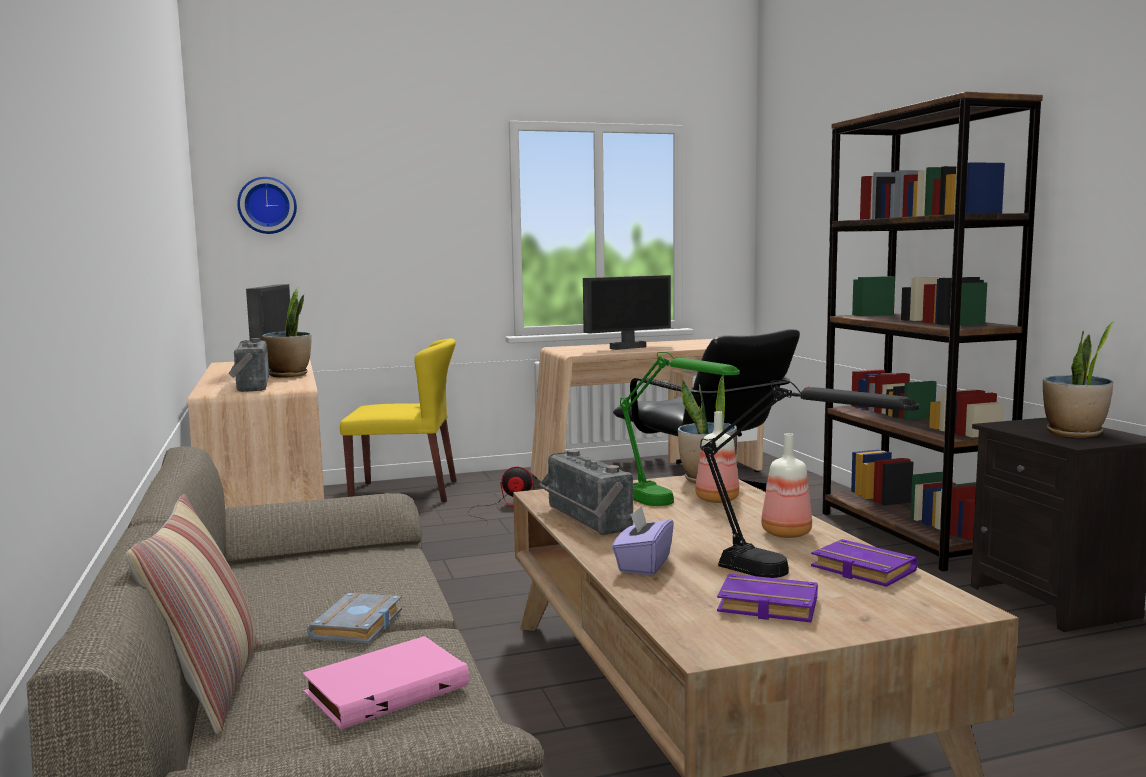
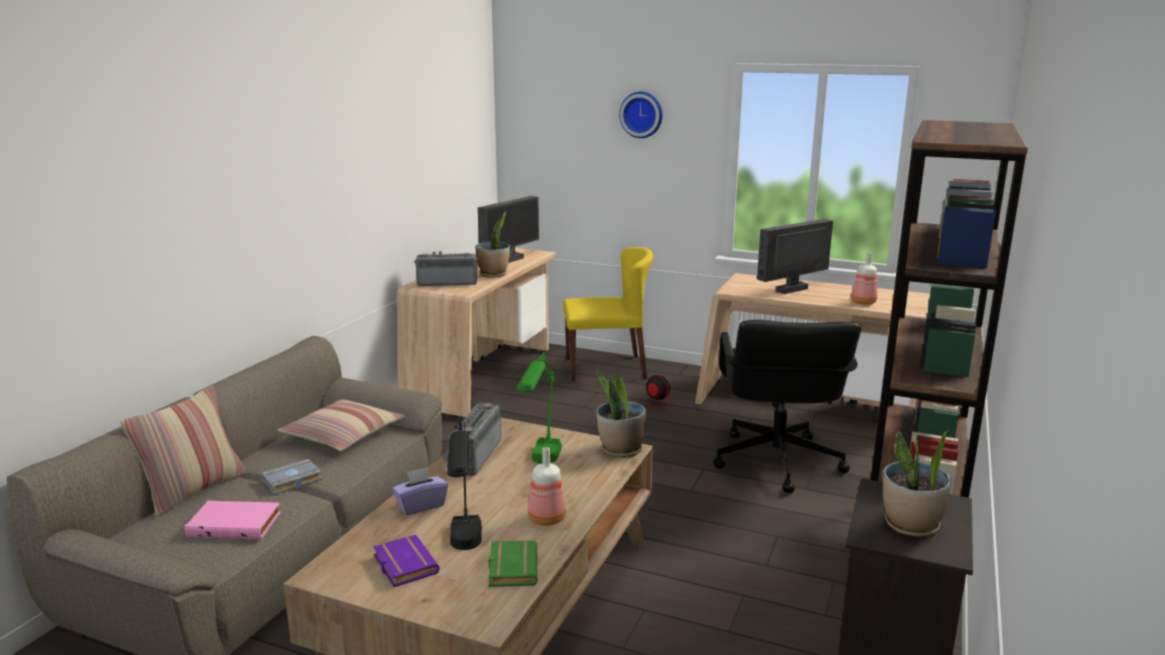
camera: 40 degrees right, 10 degrees up
radio [228,338,269,392] -> radio turned 60 degrees clockwise [415,251,478,286]
wall clock [237,177,297,234] -> wall clock moved to [619,92,662,138]
yellow chair [340,338,456,502] -> yellow chair turned 45 degrees counterclockwise [563,247,653,382]
monitor [583,275,671,350] -> monitor turned 135 degrees clockwise [757,219,833,294]
bottle [695,411,739,503] -> bottle moved to [851,252,878,305]
purple book [811,539,918,587] -> green book [489,540,538,587]
none -> pillow [277,399,405,451]

